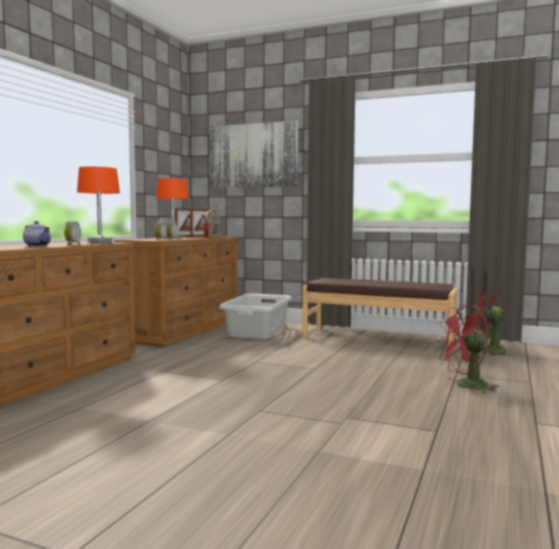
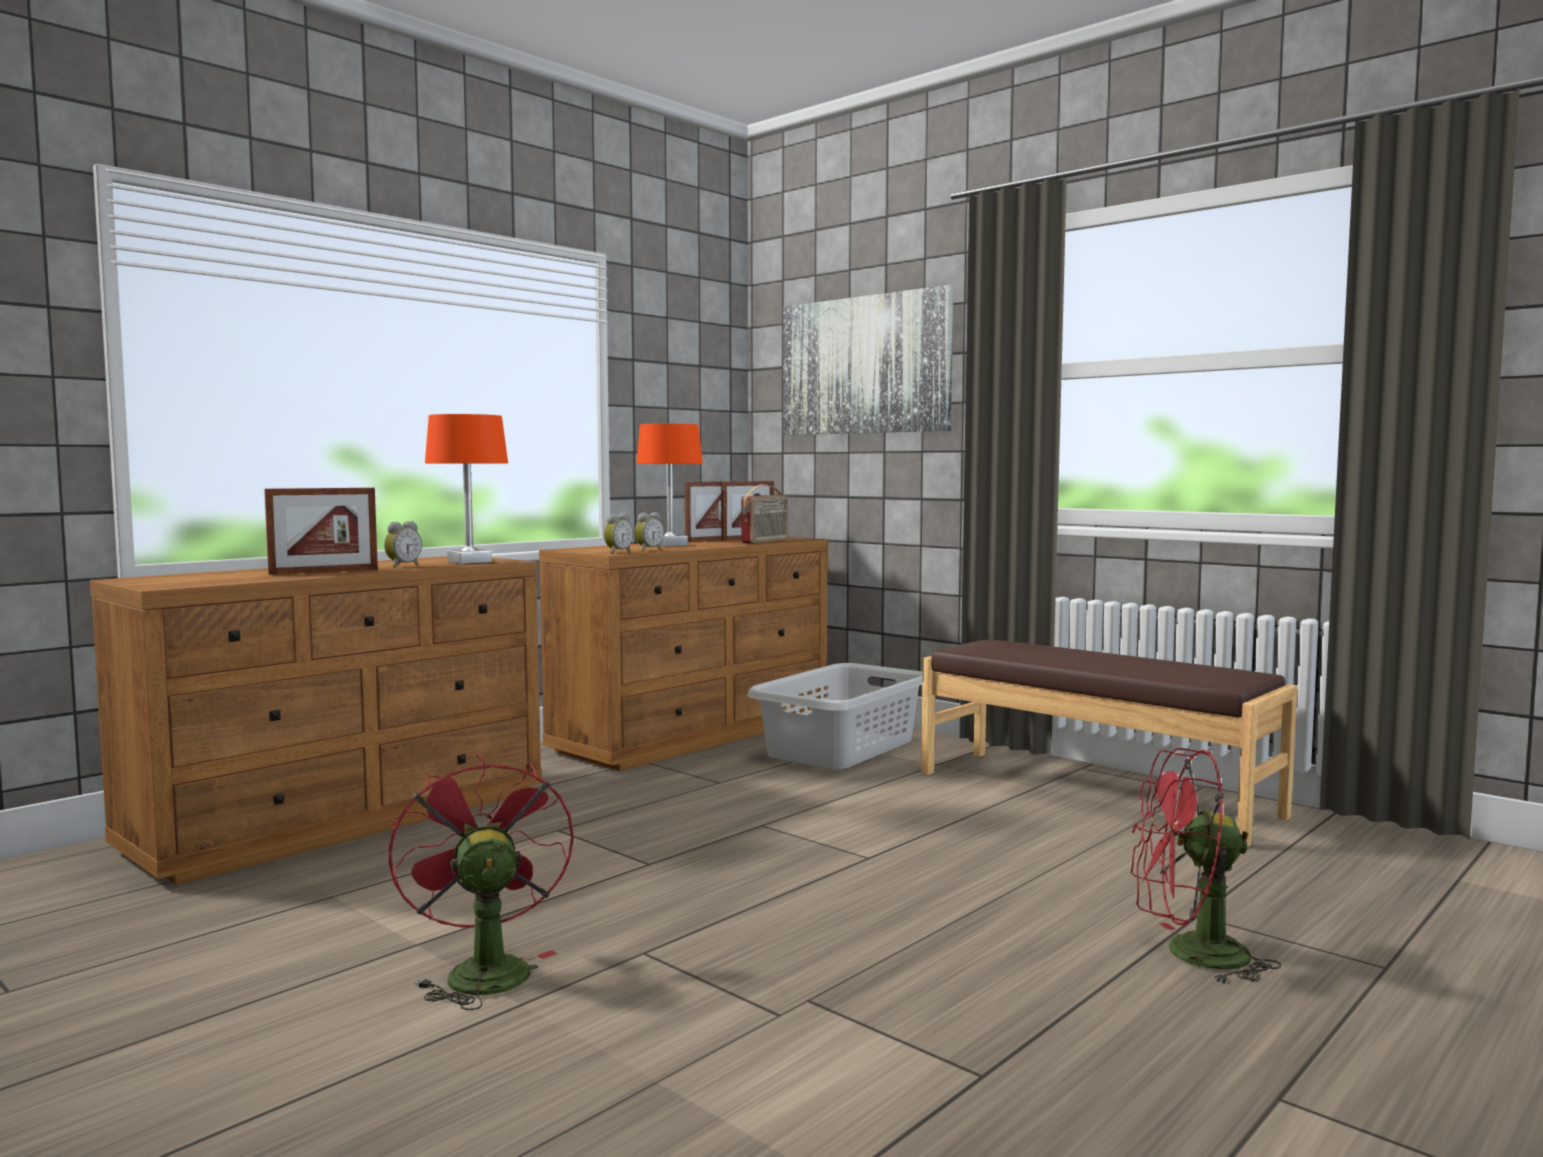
camera: 20 degrees right, 0 degrees up
teapot [23,221,51,247] -> picture frame [264,488,378,575]
red fan [465,285,510,356] -> red fan moved to [389,753,574,1010]

